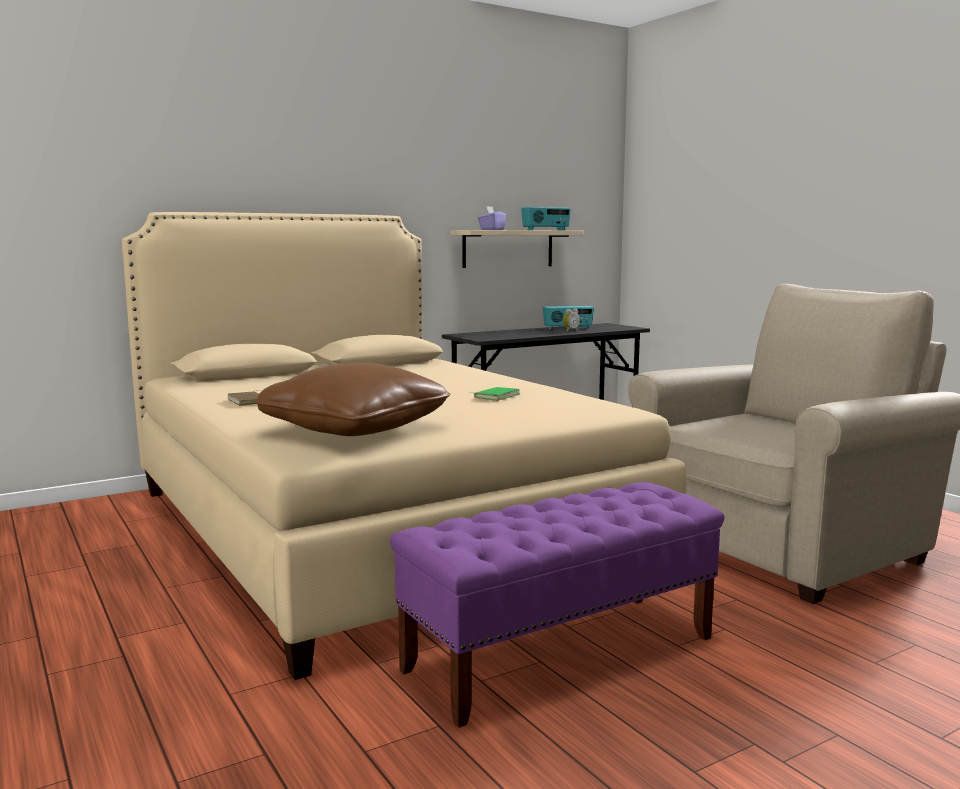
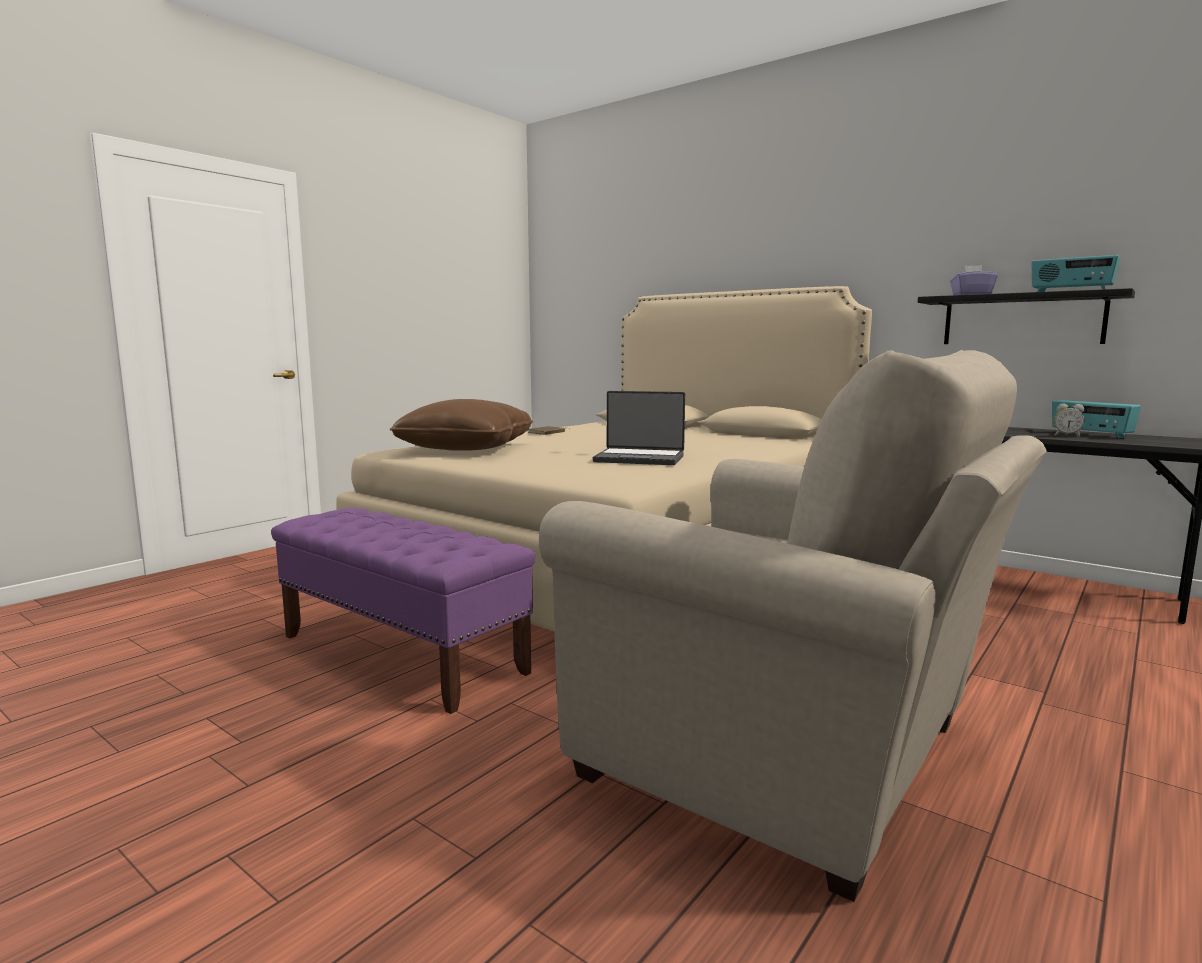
camera: 70 degrees right, 0 degrees up
beige shelf [451,230,584,268] -> black shelf [918,288,1135,344]
green book [474,387,520,401] -> laptop [593,391,685,465]

